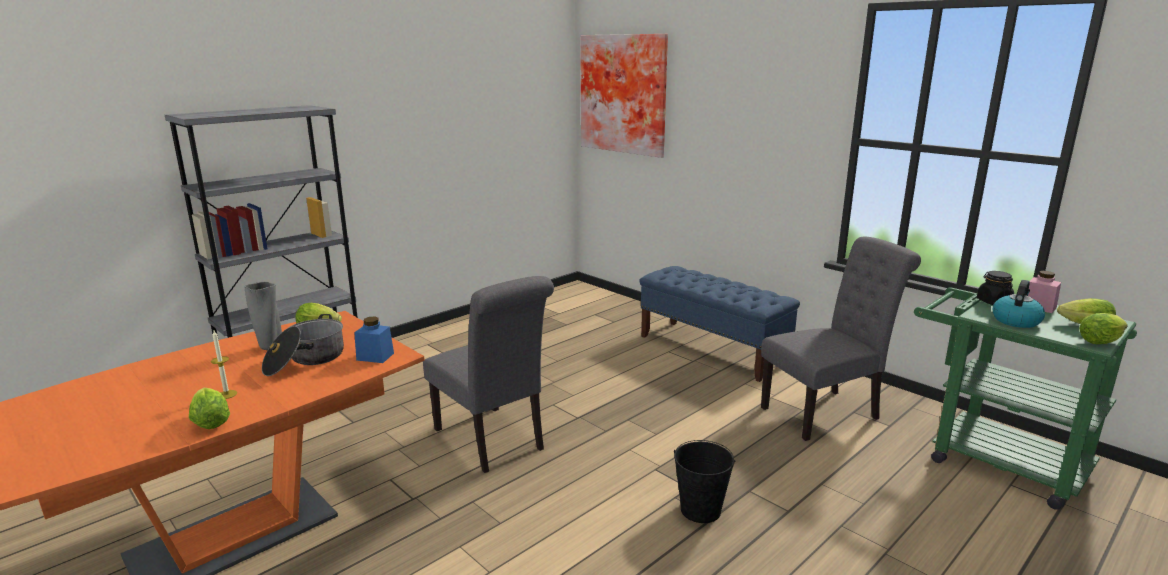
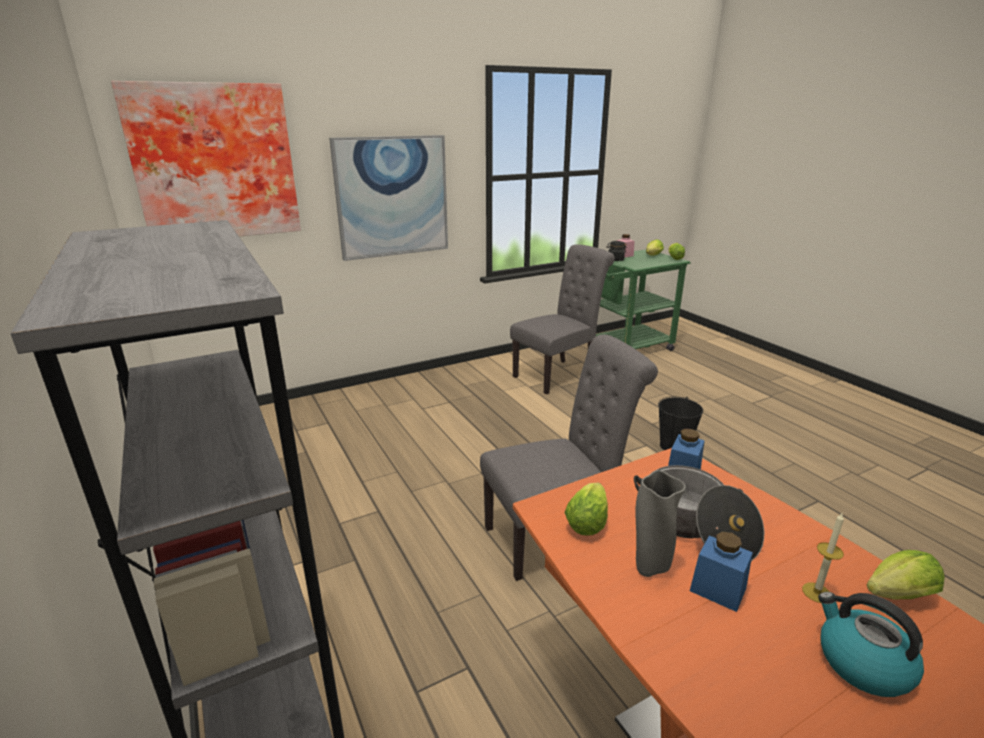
camera: 75 degrees left, 5 degrees up
blue bench [639,266,800,382] -> none
grey chair [761,236,921,441] -> grey chair turned 60 degrees clockwise [510,245,615,394]
kettle [993,280,1045,328] -> kettle moved to [818,592,924,697]
none -> picture [329,135,448,261]
none -> blue jar [690,531,753,612]

